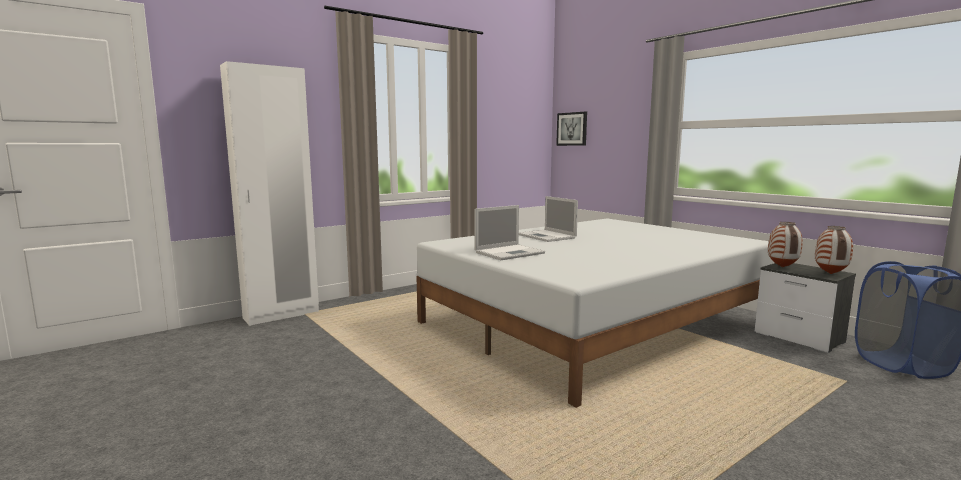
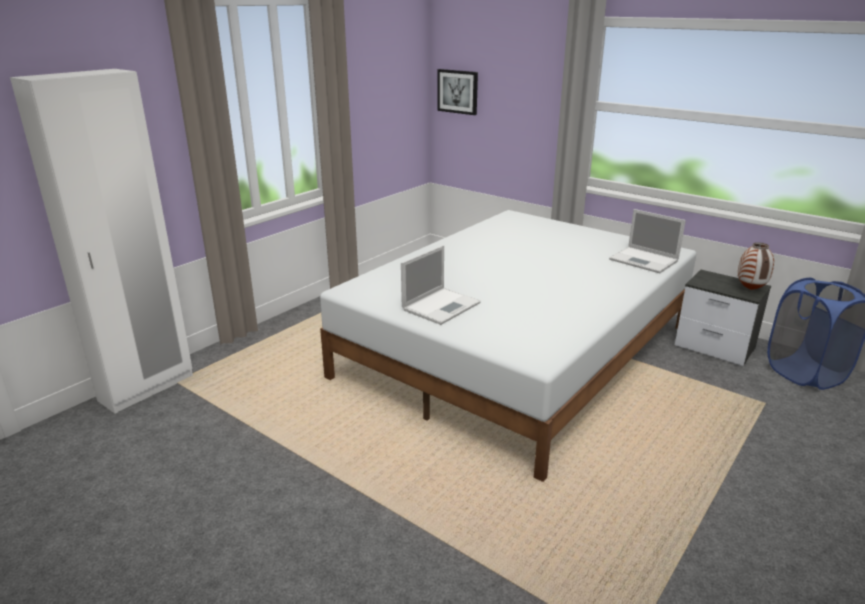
camera: 15 degrees left, 15 degrees up
laptop [519,196,578,242] -> laptop moved to [609,209,686,273]
vase [768,222,803,267] -> none

